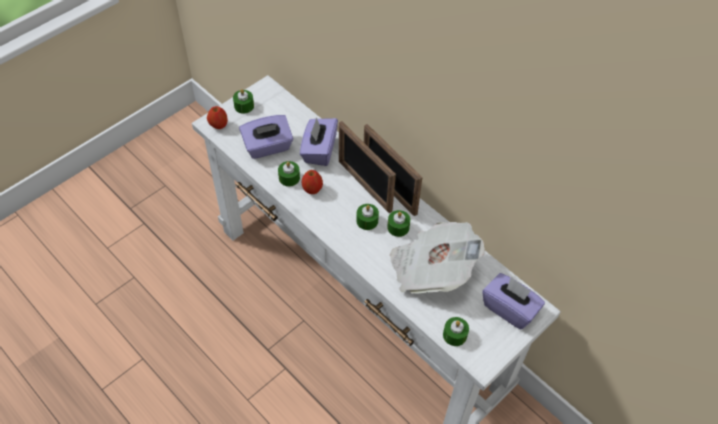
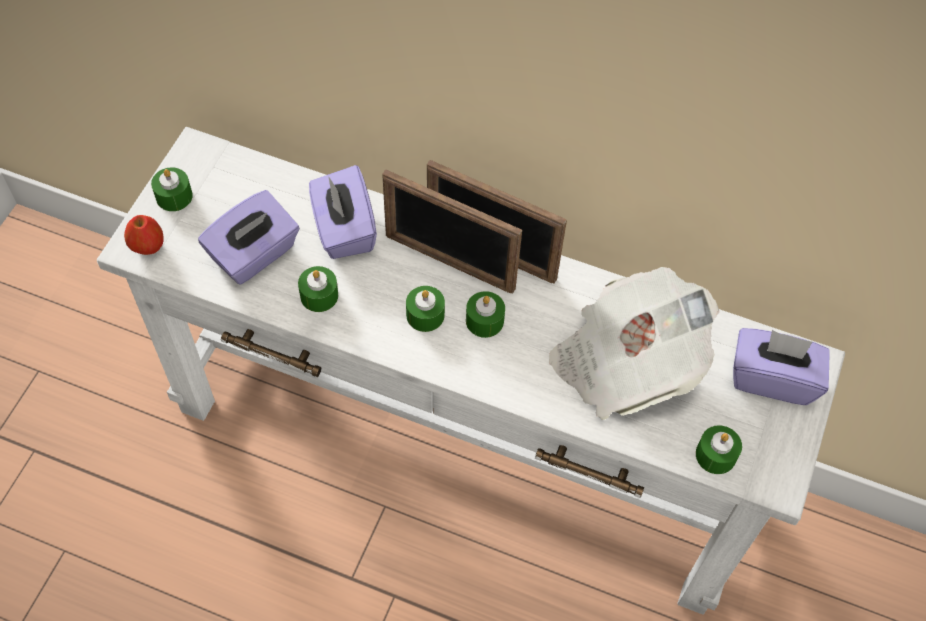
camera: 25 degrees left, 5 degrees up
apple [302,170,323,194] -> none
green candle [387,210,410,237] -> green candle moved to [406,286,445,332]

